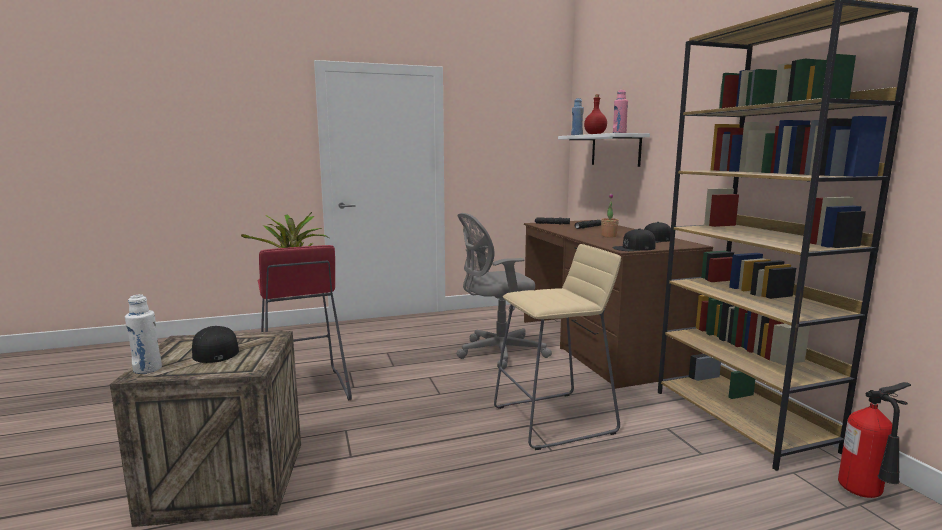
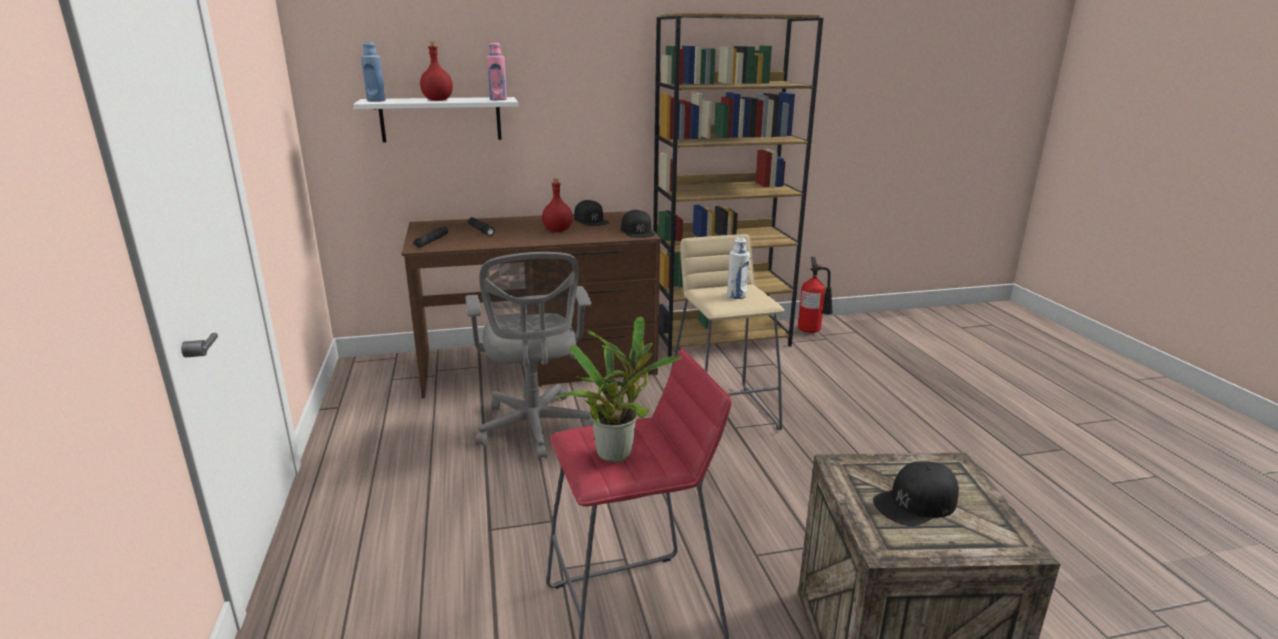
camera: 85 degrees left, 10 degrees up
white bottle [125,294,162,374] -> white bottle moved to [727,237,750,299]
potted plant [601,193,619,237] -> red bottle [542,178,573,232]

